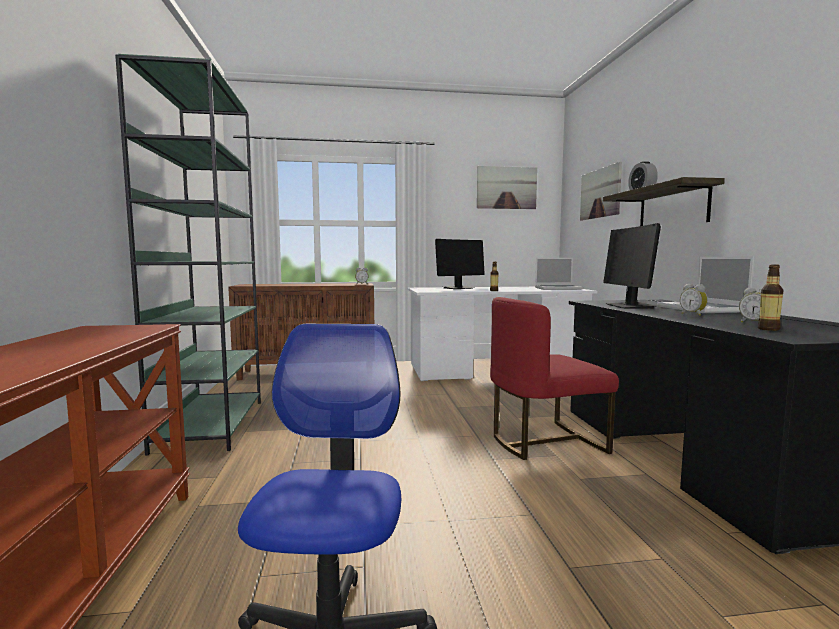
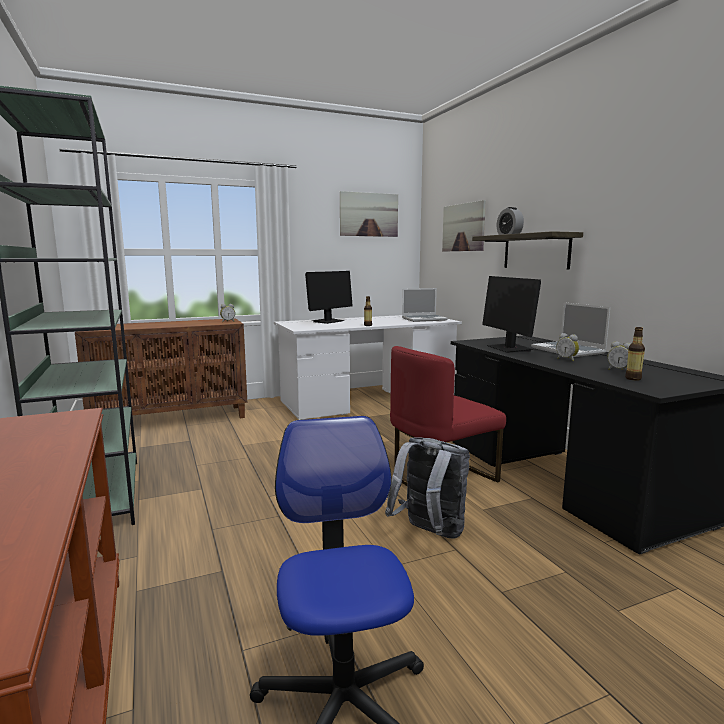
camera: 15 degrees left, 5 degrees up
none -> grey backpack [385,437,470,539]

